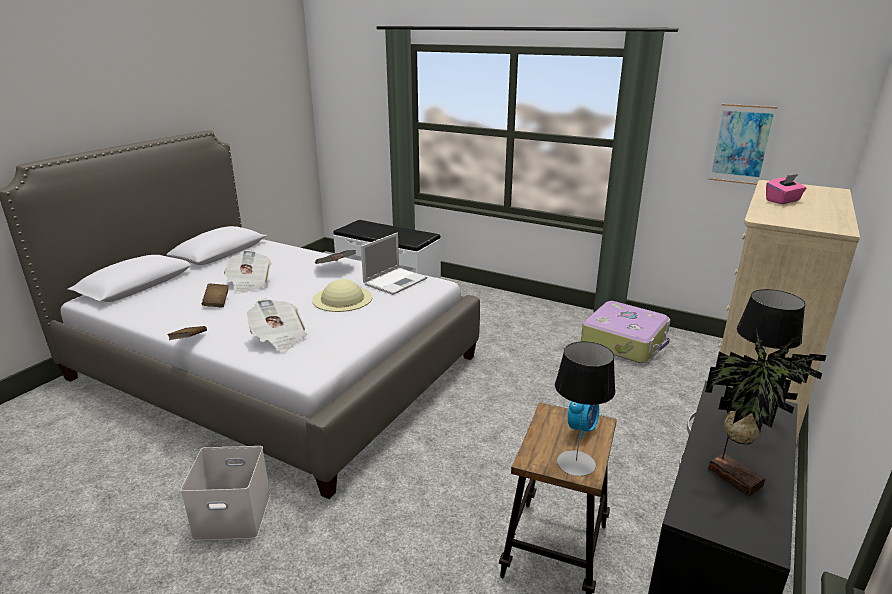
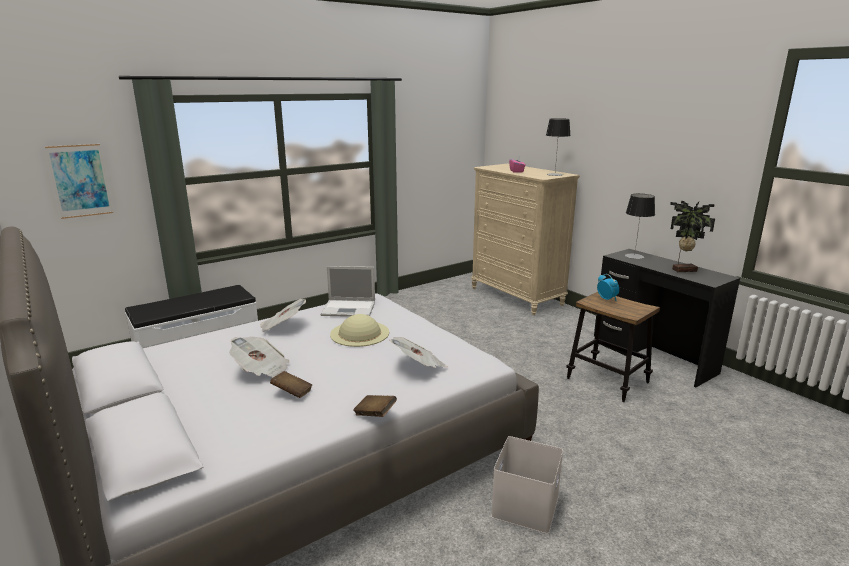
camera: 65 degrees left, 5 degrees down
laptop [361,233,428,295] -> laptop turned 120 degrees clockwise [320,266,375,317]
table lamp [555,341,616,476] -> table lamp moved to [546,118,571,176]
suitcase [581,301,671,363] -> none
picture [708,104,778,185] -> picture moved to [45,144,113,219]

